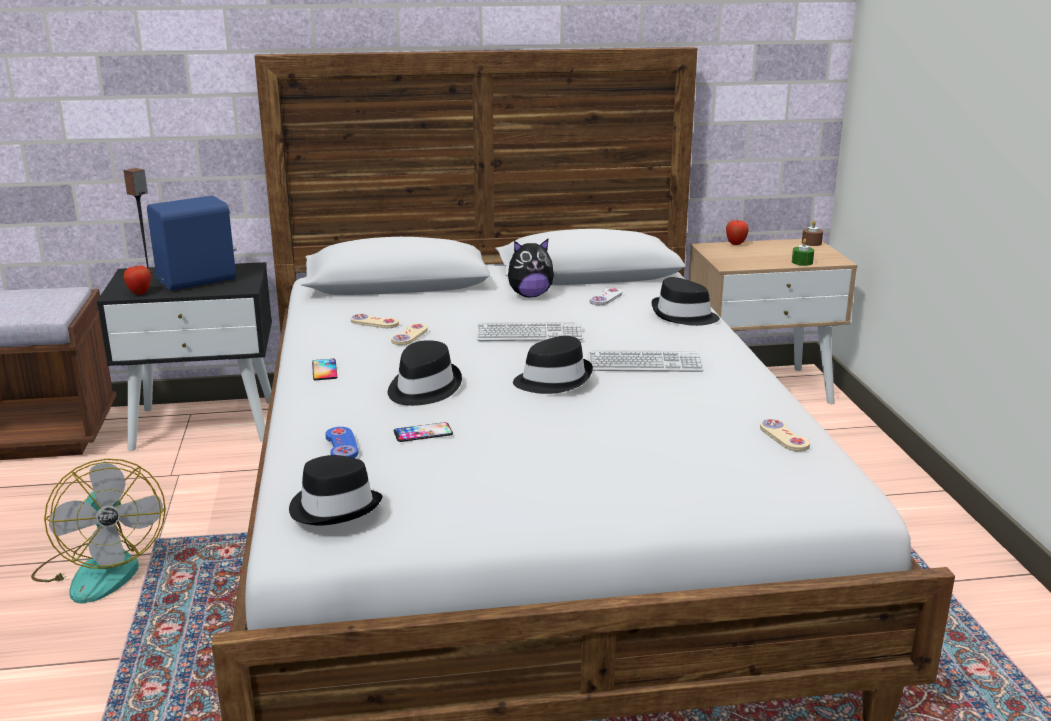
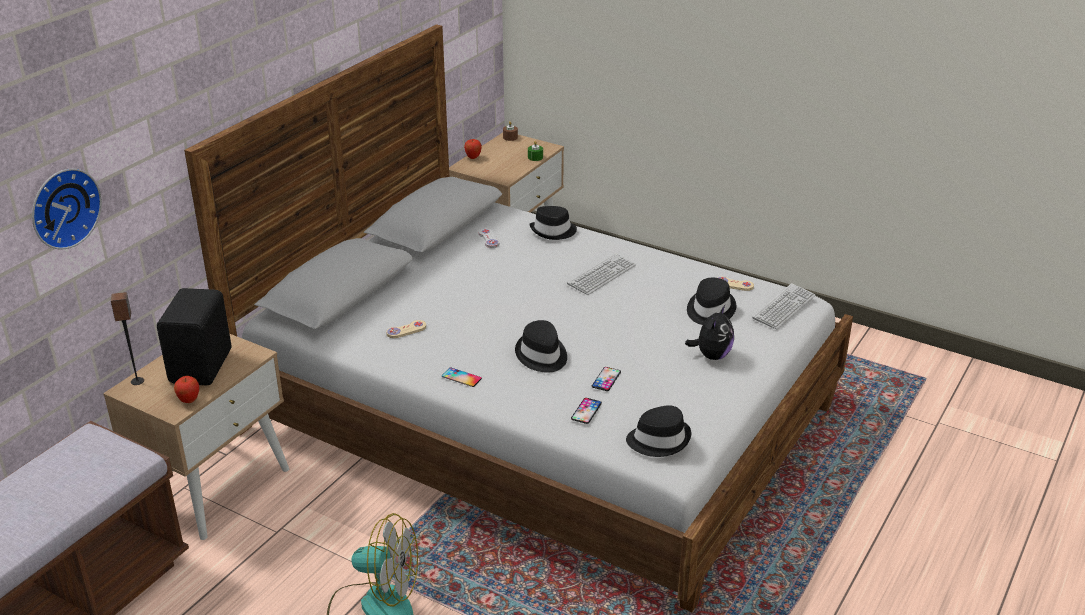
camera: 50 degrees left, 10 degrees up
black nightstand [97,262,272,451] -> beige nightstand [103,334,289,540]
blue speaker [147,196,237,290] -> black speaker [157,288,231,385]
blue game controller [325,427,358,458] -> phone [571,398,602,424]
beige game controller [391,323,428,345] -> none
keyboard [477,321,583,341] -> keyboard moved to [752,283,816,330]
plush toy [508,239,554,297] -> plush toy moved to [685,305,734,360]
black hat [513,336,593,394] -> black hat moved to [687,278,736,325]
none -> wall clock [32,168,102,250]

